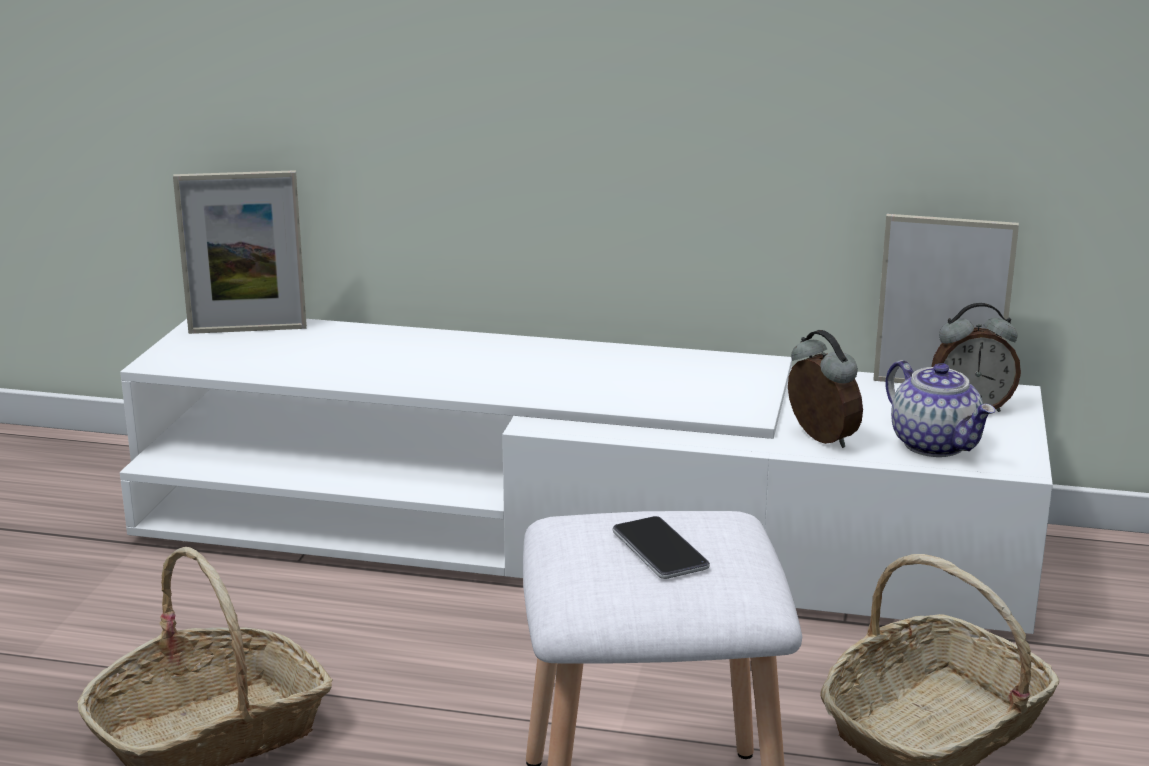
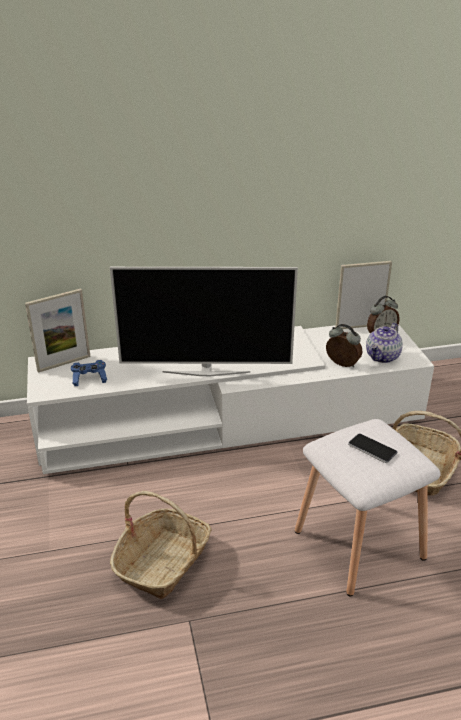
camera: 25 degrees left, 10 degrees up
teapot [885,360,995,457] -> teapot turned 90 degrees clockwise [366,323,403,363]
none -> blue game controller [71,360,107,386]
none -> television [110,267,298,376]

